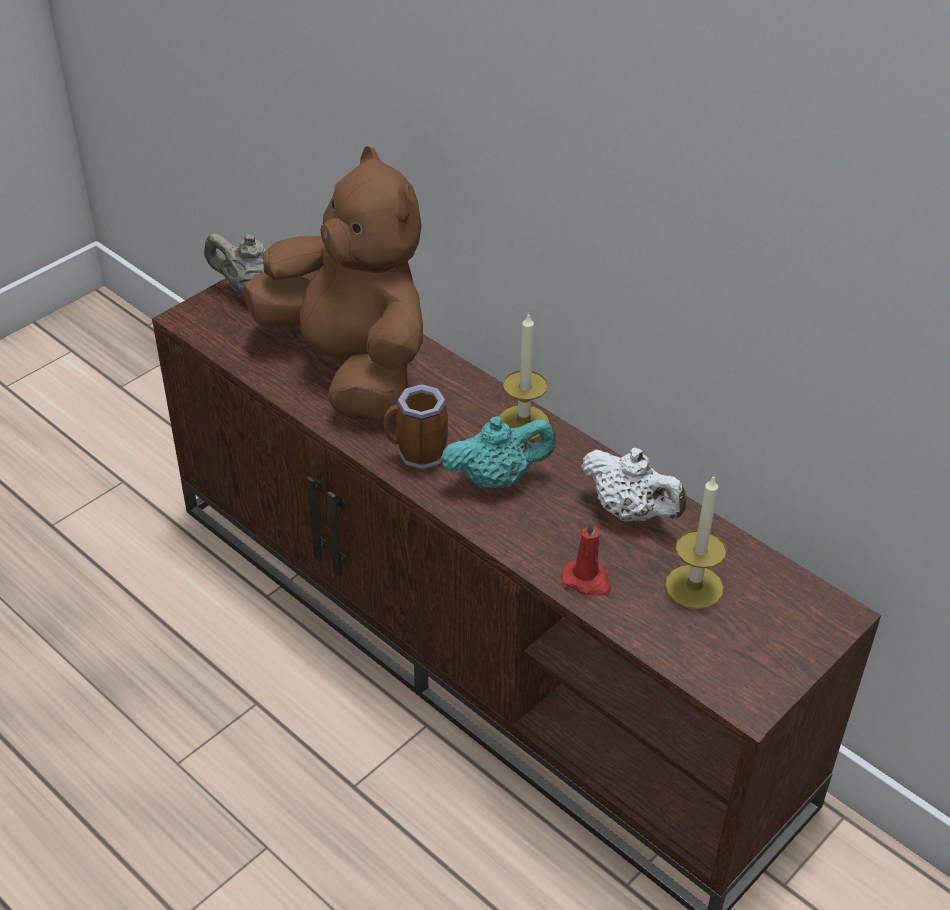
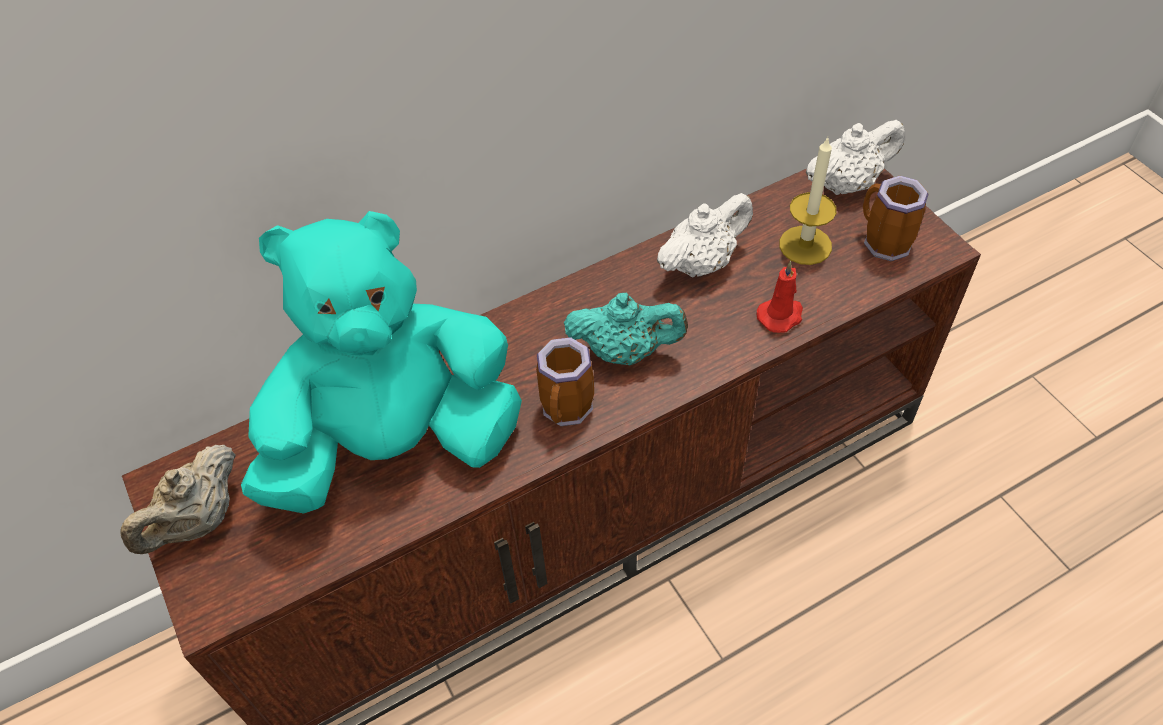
camera: 70 degrees left, 10 degrees up
brown plush toy [243,146,423,420] -> turquoise plush toy [241,211,522,514]
turquoise teapot [441,416,556,488] -> turquoise teapot turned 90 degrees clockwise [564,293,688,365]
candle [500,313,549,440] -> none
none -> white teapot [806,120,905,195]
none -> mug [863,176,929,261]

